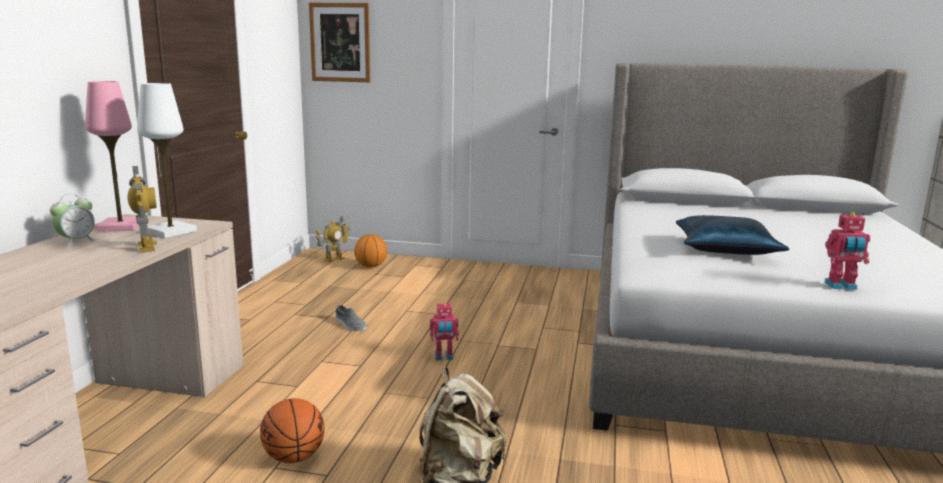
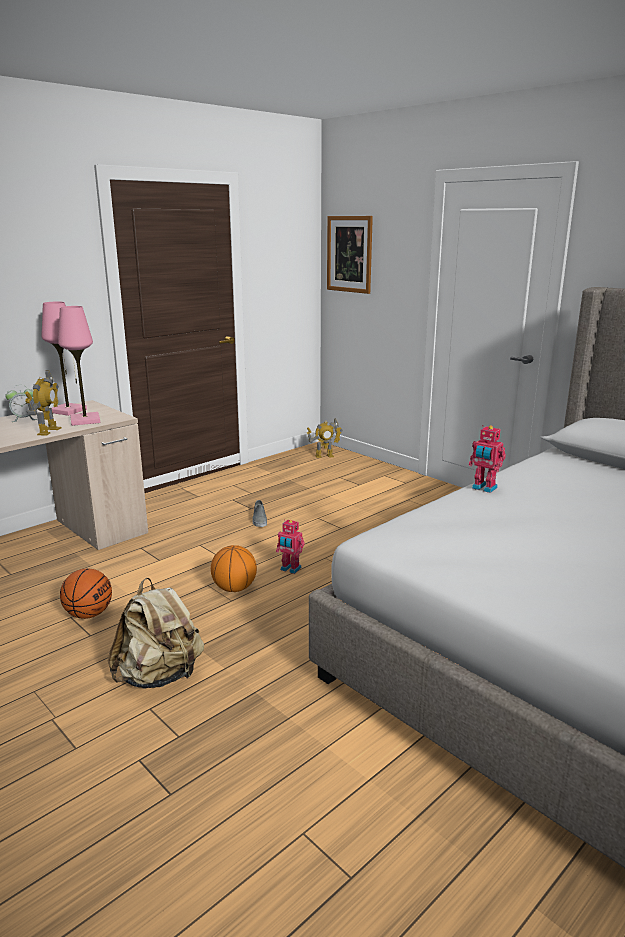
camera: 35 degrees right, 5 degrees up
white table lamp [137,83,197,238] -> pink table lamp [58,306,100,426]
basketball [354,234,387,268] -> basketball moved to [211,545,257,592]
blue pillow [676,215,790,255] -> none
toy robot [825,212,870,290] -> toy robot moved to [469,425,506,493]

